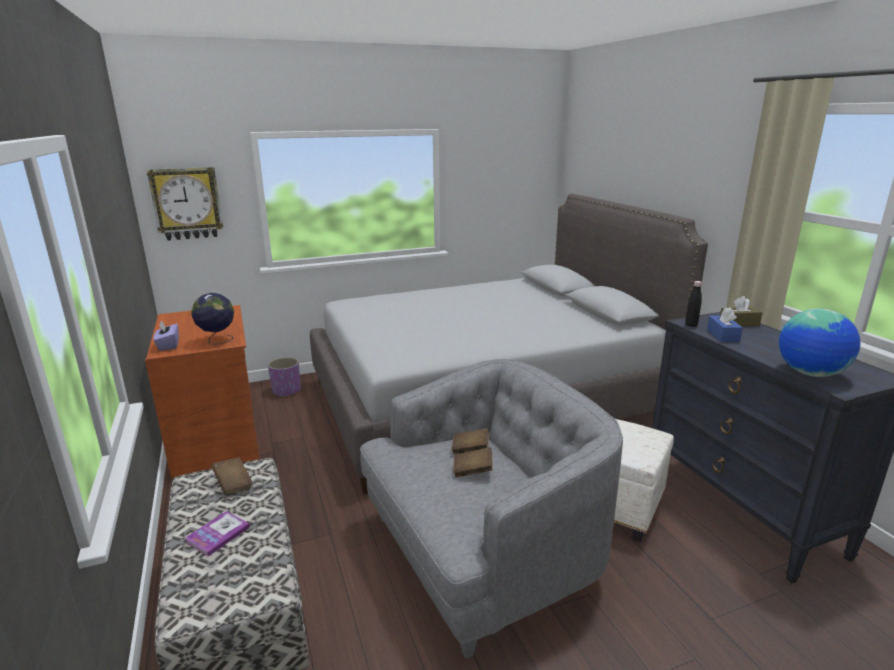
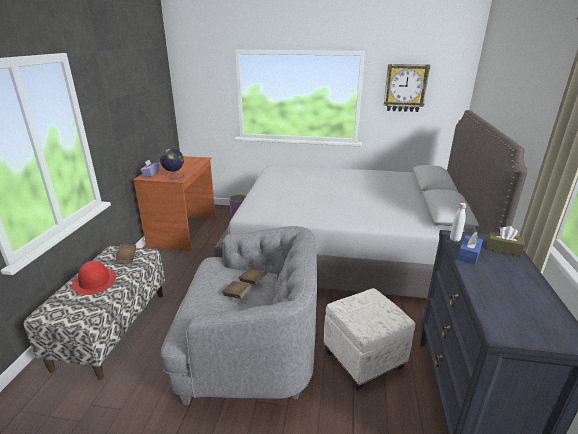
camera: 30 degrees right, 5 degrees up
wall clock [147,167,223,241] -> wall clock moved to [384,64,430,112]
book [185,511,250,557] -> red hat [72,261,116,295]
black bottle [685,281,702,327] -> white bottle [450,203,466,242]
globe [779,308,861,377] -> none

